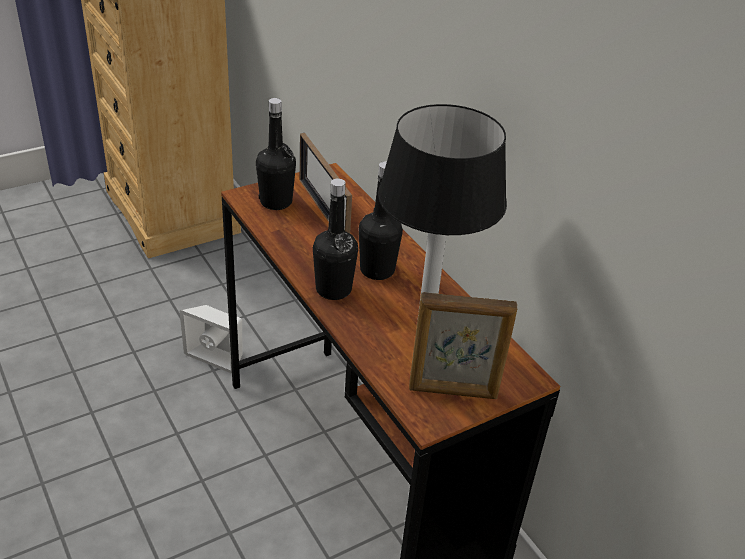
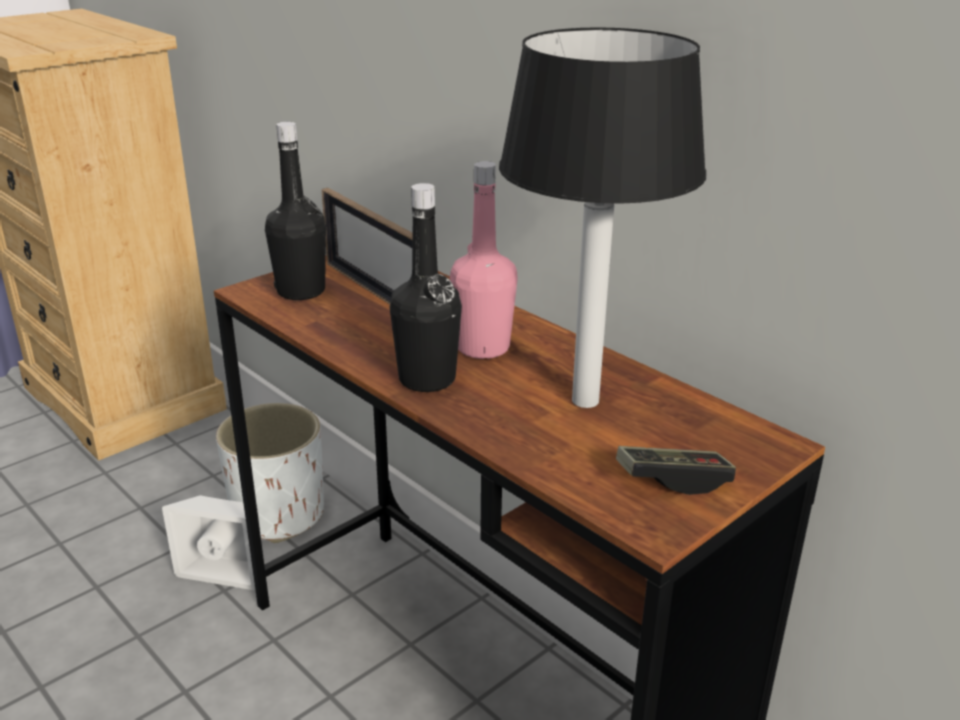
camera: 10 degrees left, 10 degrees down
black bottle [359,161,403,280] -> pink bottle [450,161,518,359]
picture frame [409,292,517,399] -> game controller [616,446,736,495]
none -> white planter [216,403,324,543]

